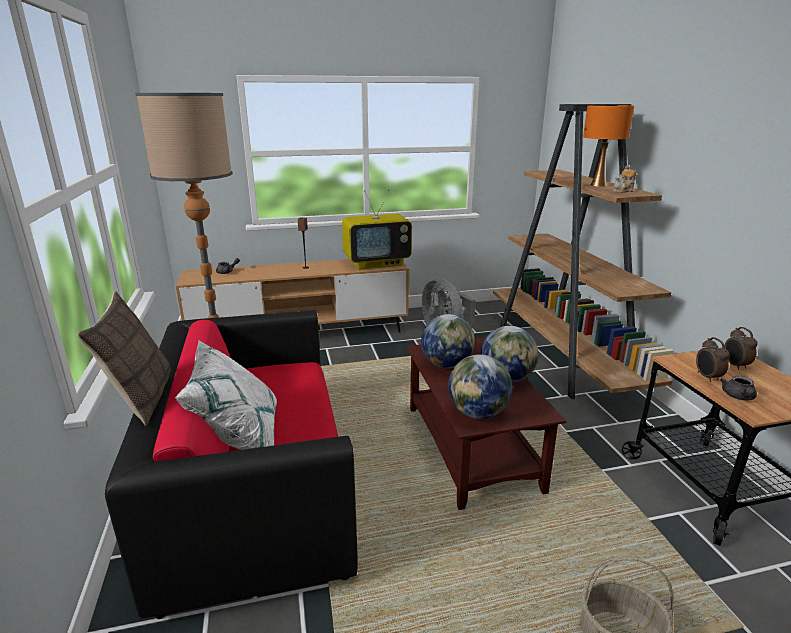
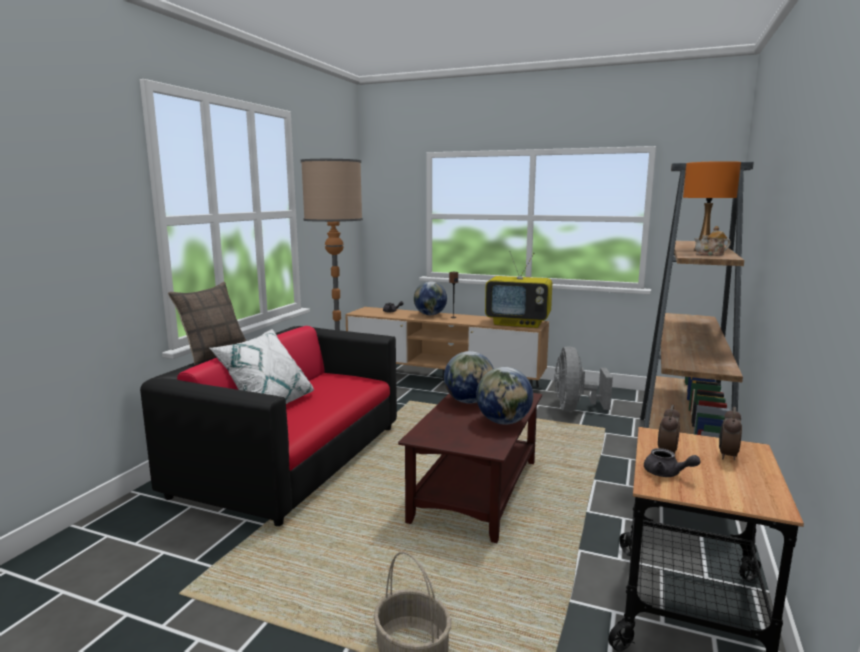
camera: 35 degrees right, 10 degrees down
globe [448,354,512,419] -> globe moved to [414,281,447,315]
grey teapot [720,376,757,401] -> grey teapot turned 105 degrees counterclockwise [644,448,700,477]

